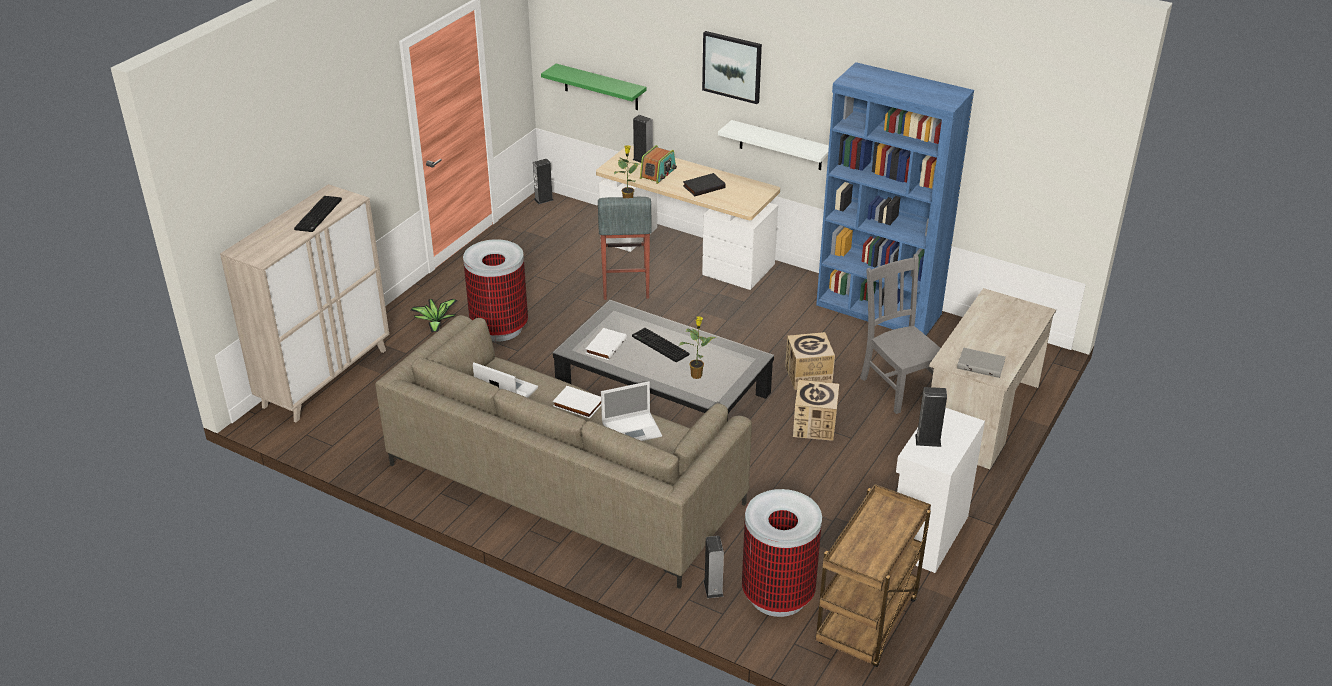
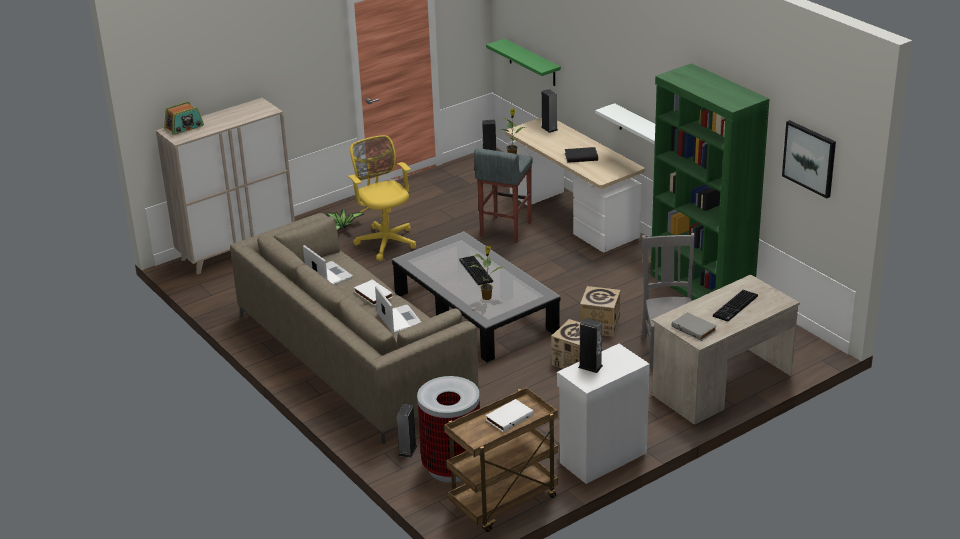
camera: 25 degrees right, 5 degrees down
keyboard [294,196,342,232] -> keyboard moved to [713,290,758,322]
trash can [463,239,528,342] -> yellow office chair [348,135,416,261]
white book [585,328,627,360] -> white book moved to [485,399,534,432]
laptop [601,381,662,441] -> laptop turned 120 degrees counterclockwise [375,286,421,334]
radio [640,145,677,184] -> radio moved to [164,101,204,135]
picture [702,31,762,104] -> picture moved to [782,120,836,198]
blue bookcase [816,62,974,335] -> green bookcase [651,63,770,301]

